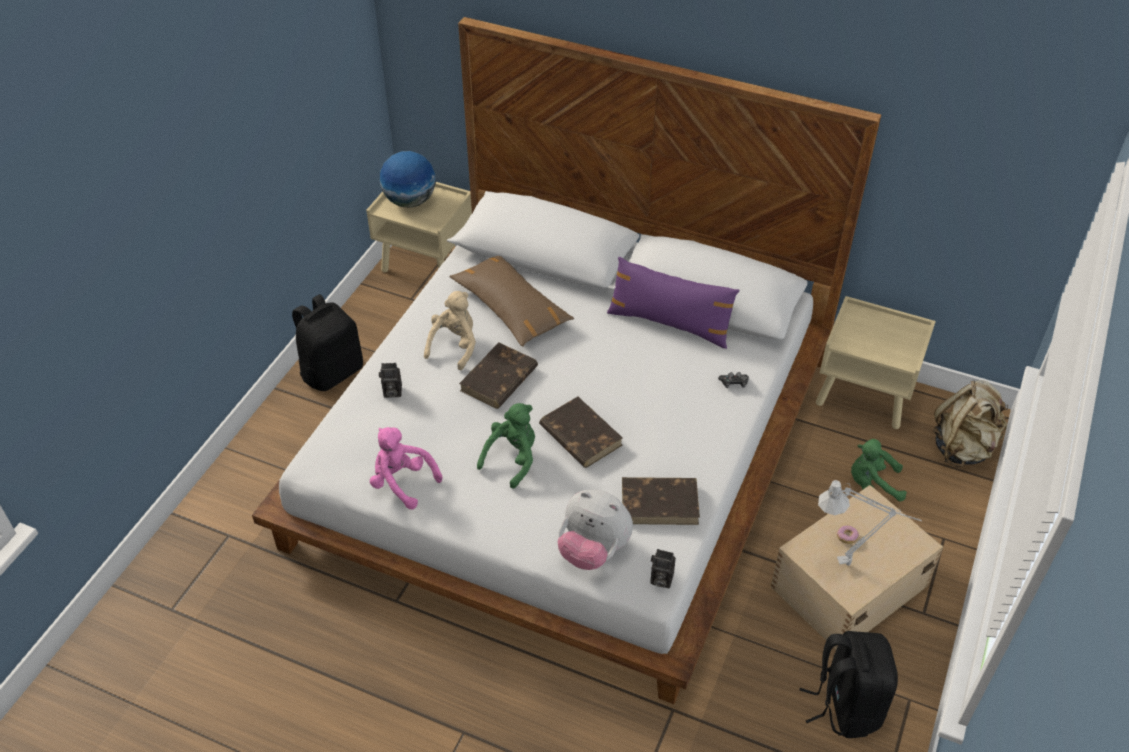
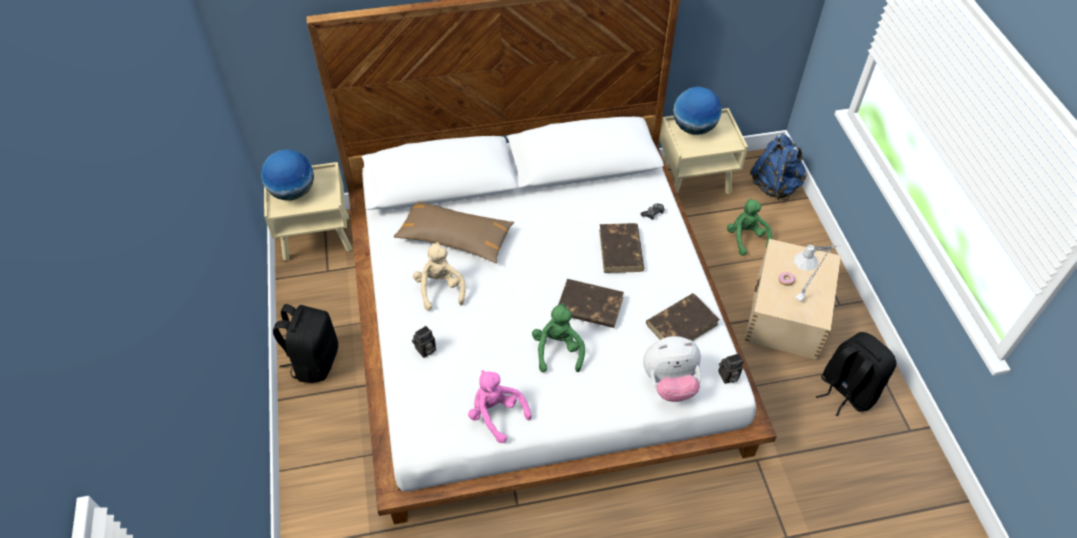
camera: 35 degrees left, 5 degrees up
pink plush toy [370,427,442,509] -> pink plush toy turned 45 degrees clockwise [468,370,532,443]
brown book [459,343,538,409] -> brown book moved to [599,223,644,273]
purple pillow [607,257,740,349] -> none
green plush toy [851,439,907,502] -> green plush toy turned 105 degrees clockwise [727,198,772,256]
beige backpack [933,380,1008,468] -> blue backpack [750,134,807,200]
none -> globe [673,86,722,135]

